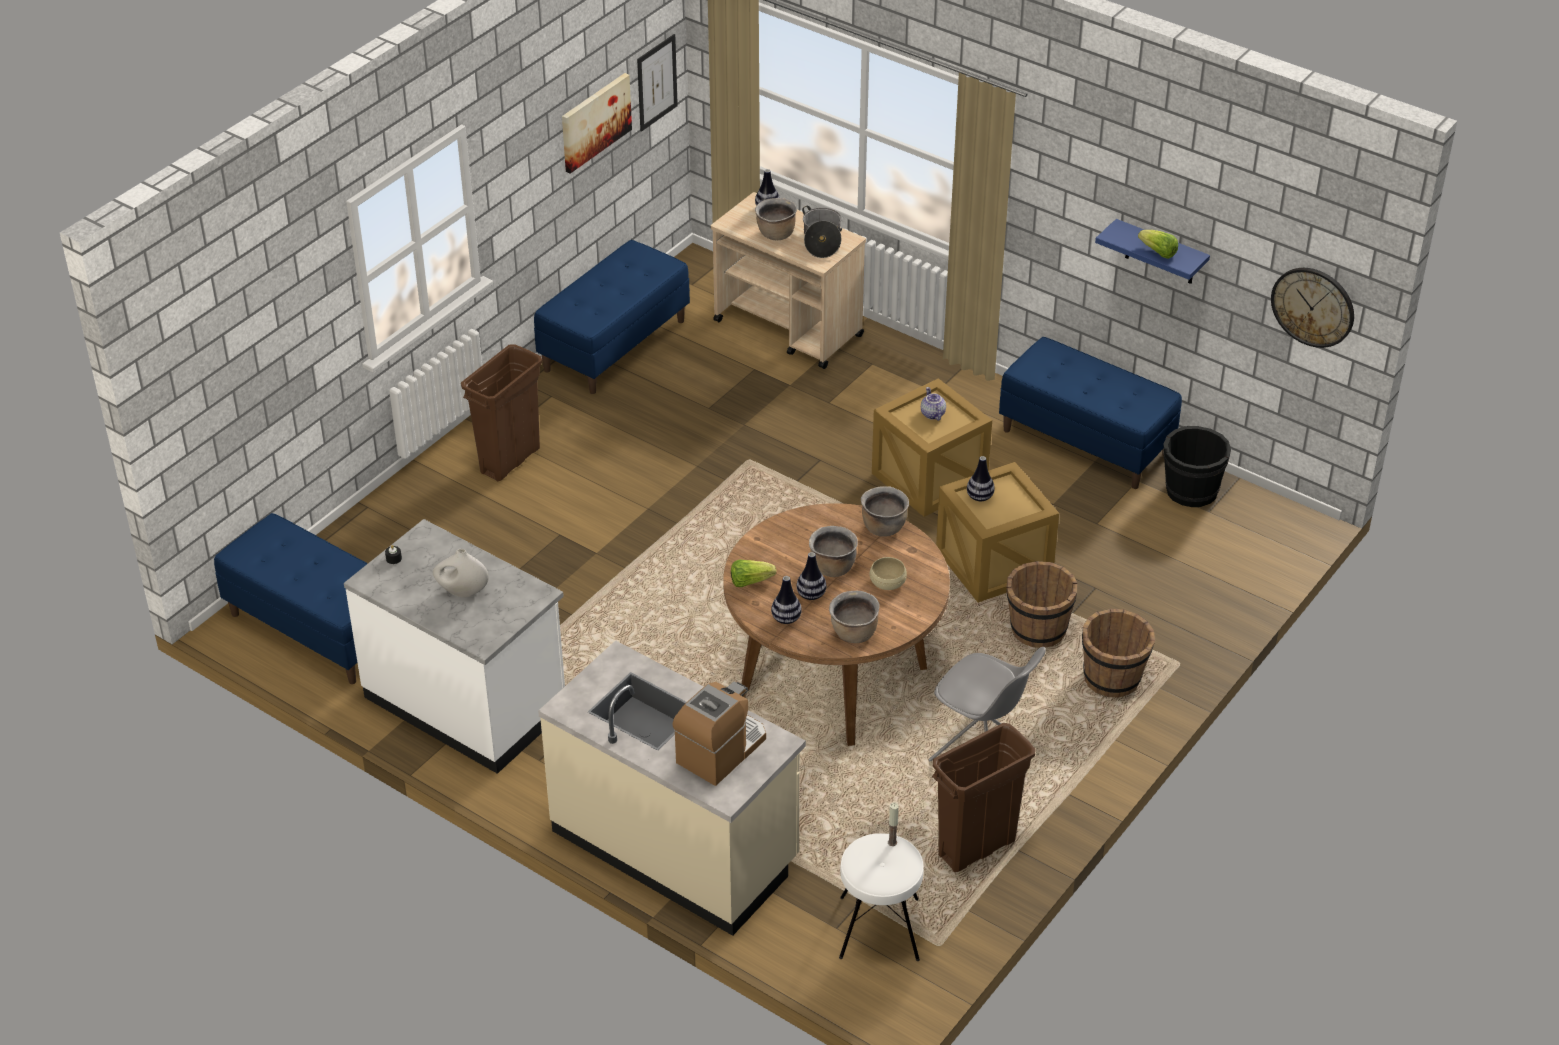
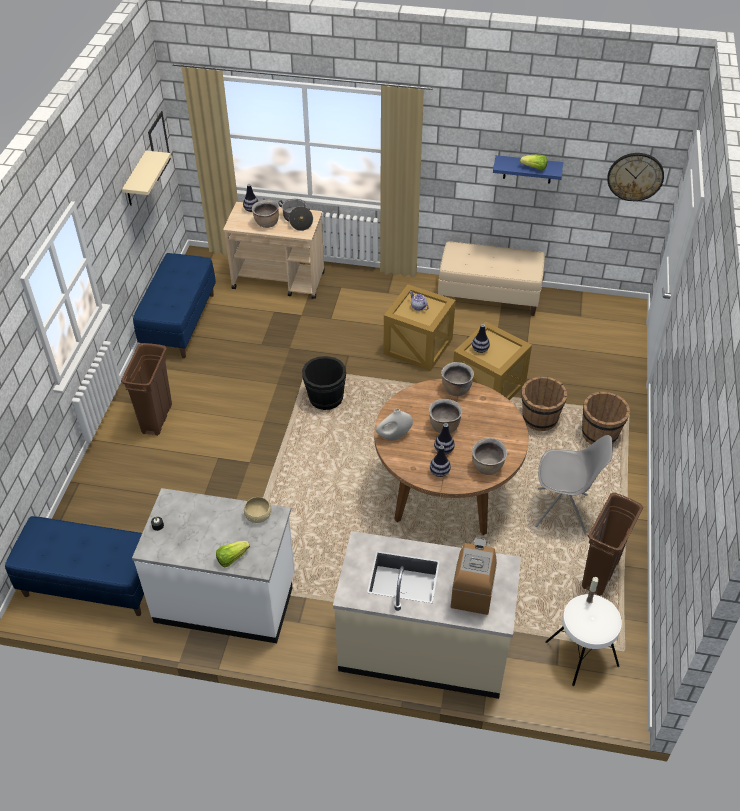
camera: 25 degrees left, 5 degrees up
white vase [433,549,489,598] -> white vase moved to [376,409,413,441]
picture [562,73,632,174] -> beige shelf [122,151,171,206]
lettuce [731,560,776,587] -> lettuce moved to [216,541,250,567]
beige bowl [870,557,907,590] -> beige bowl moved to [244,497,272,523]
blue bench [999,337,1182,489] -> beige bench [438,242,545,316]
black bucket [1163,426,1231,507] -> black bucket moved to [302,356,346,410]

